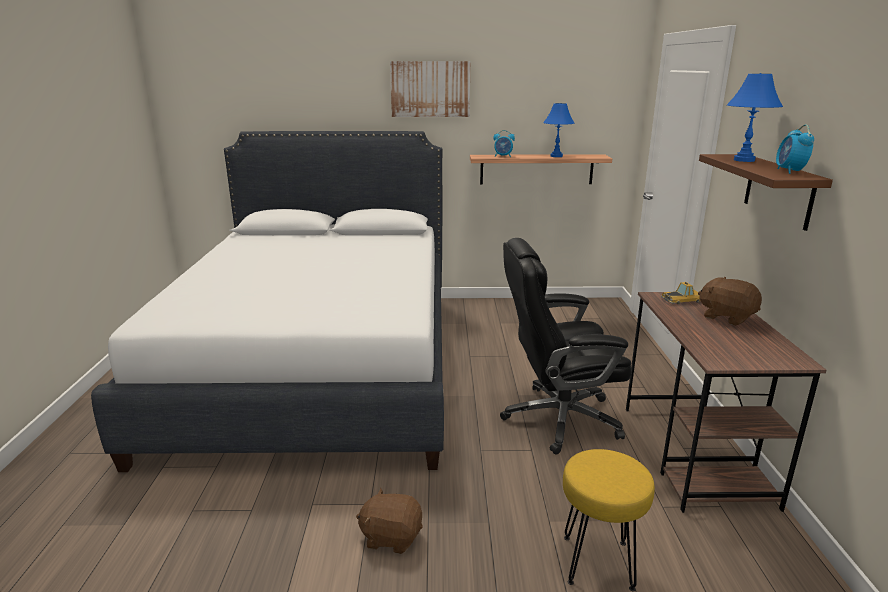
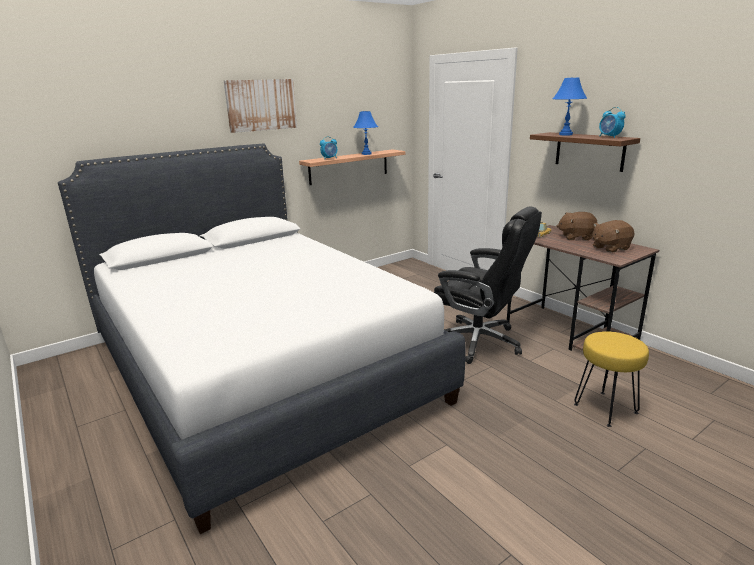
camera: 35 degrees left, 0 degrees up
brown plush toy [356,488,423,554] -> brown plush toy moved to [593,220,635,253]
black office chair [500,238,632,454] -> black office chair turned 105 degrees counterclockwise [434,207,542,364]

